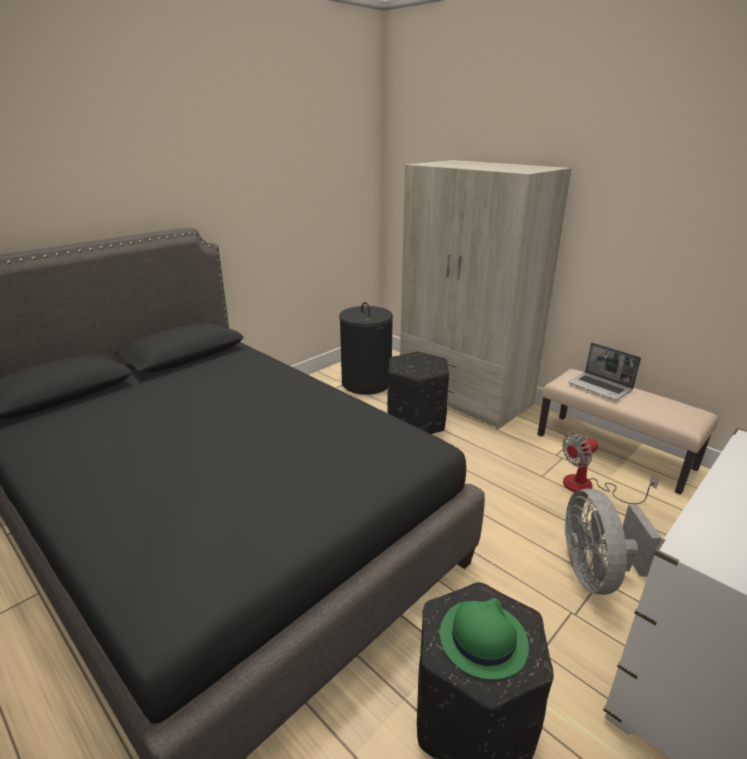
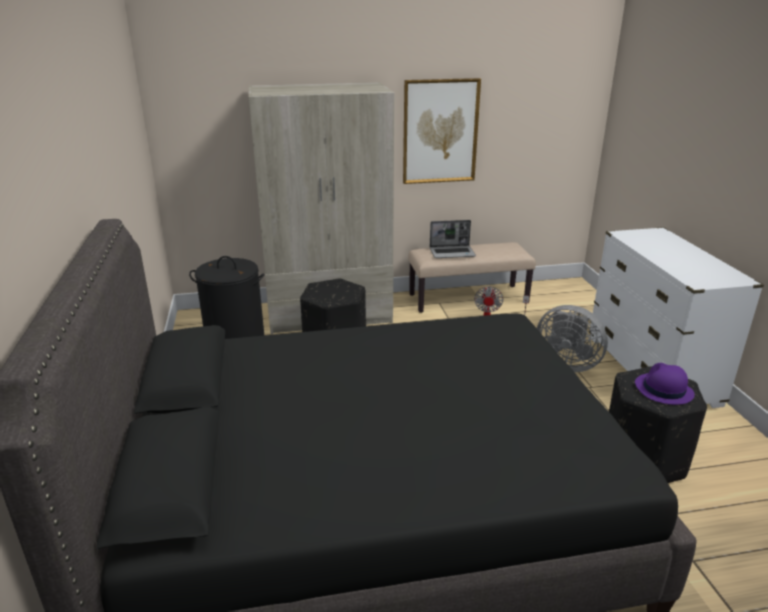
camera: 55 degrees left, 0 degrees up
green hat [440,598,529,680] -> purple hat [635,363,695,405]
none -> picture [403,78,481,184]

